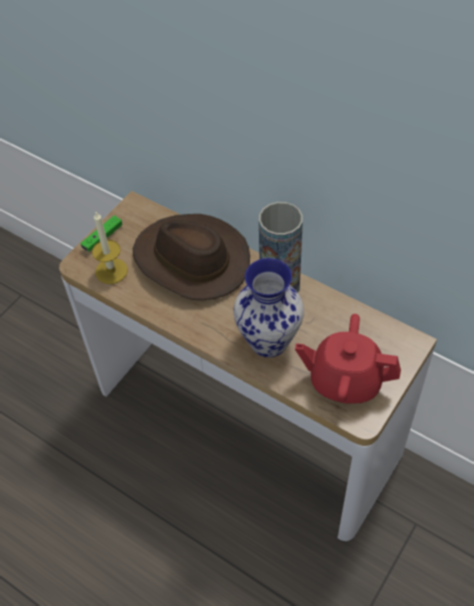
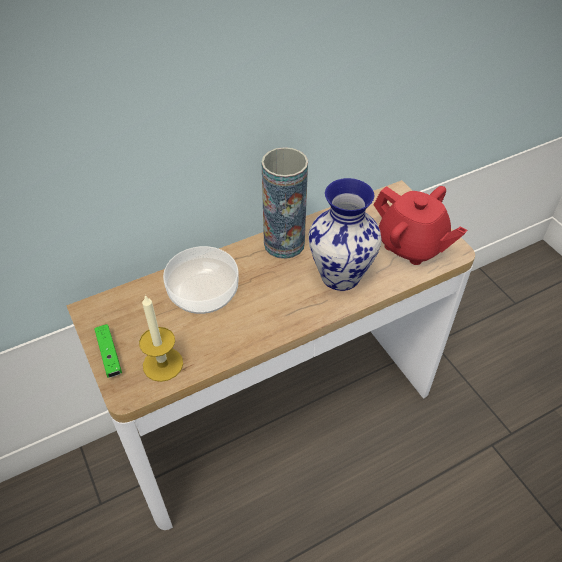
camera: 65 degrees left, 5 degrees down
brown hat [133,214,250,300] -> bowl [163,246,239,314]
red teapot [295,314,401,404] -> red teapot turned 90 degrees counterclockwise [374,186,467,265]

